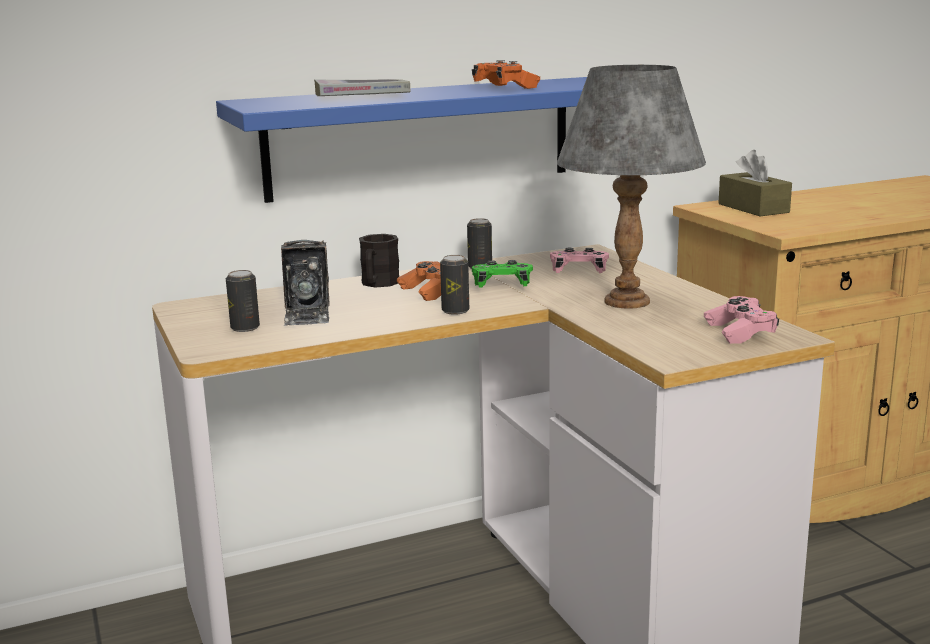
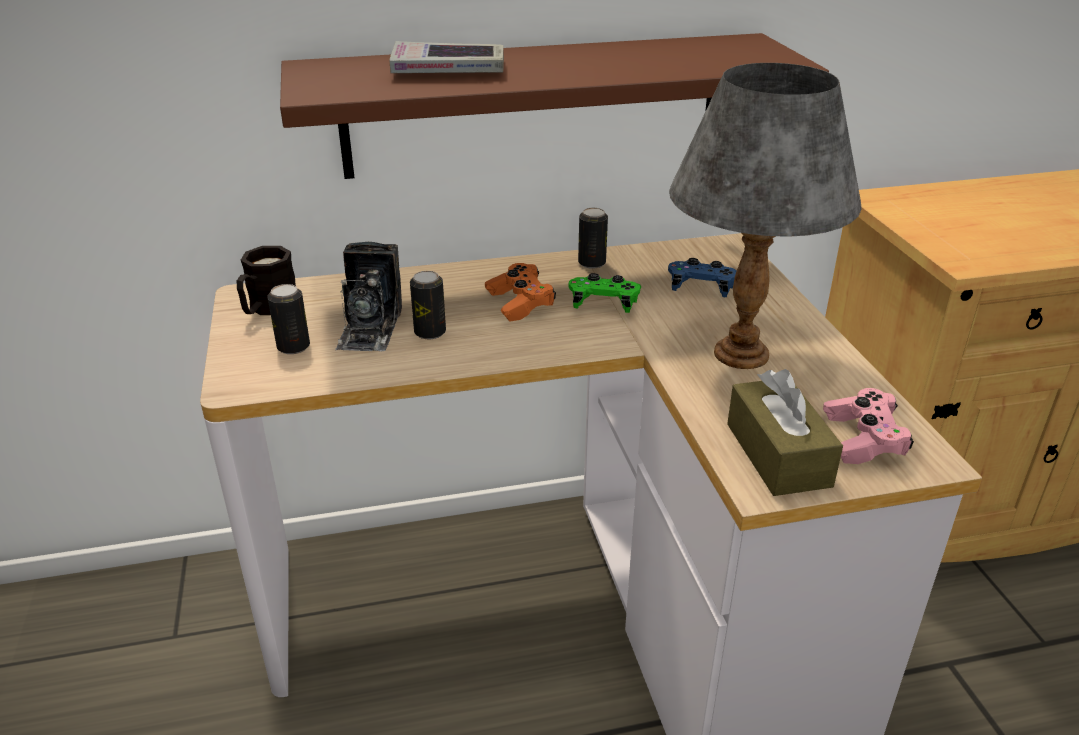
camera: 10 degrees right, 15 degrees up
blue shelf [216,77,587,203] -> brown shelf [280,33,829,179]
black mug [359,234,399,288] -> black mug moved to [237,246,296,315]
can [440,255,469,315] -> can moved to [410,271,446,339]
orange game controller [472,60,540,89] -> none
pink game controller [550,248,609,273] -> blue game controller [668,258,737,297]
brown tissue box [718,150,792,216] -> brown tissue box moved to [727,369,843,496]

